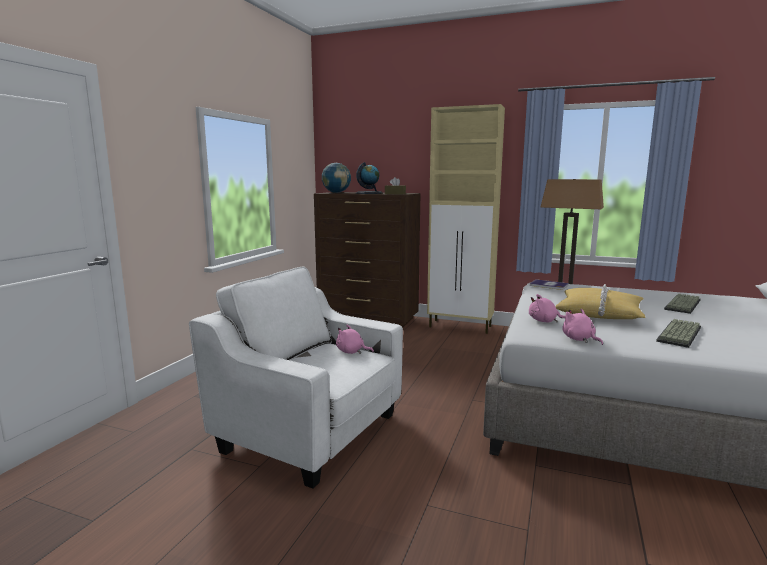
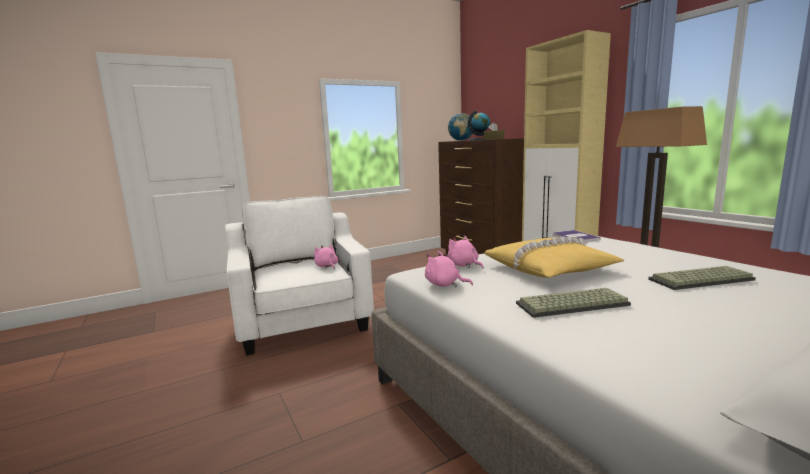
camera: 40 degrees right, 0 degrees up
pink plush toy [562,309,603,345] -> pink plush toy turned 75 degrees counterclockwise [425,251,473,287]

